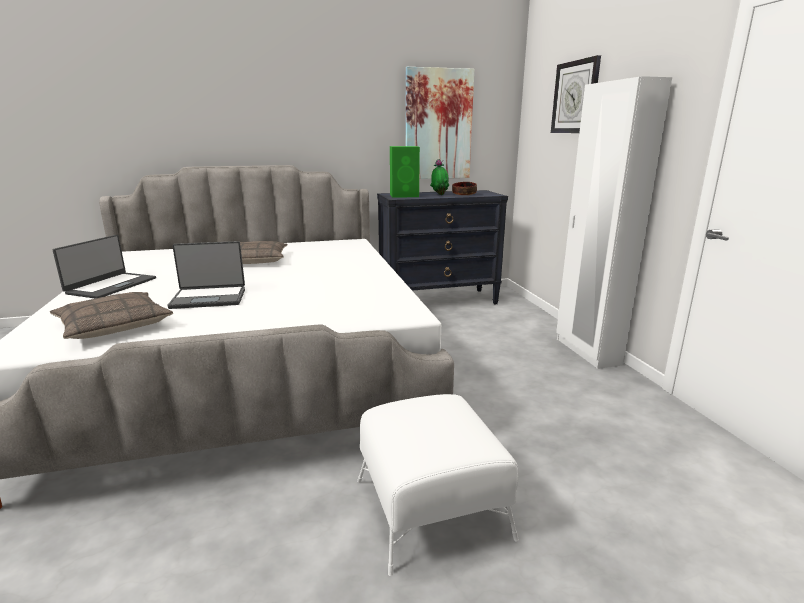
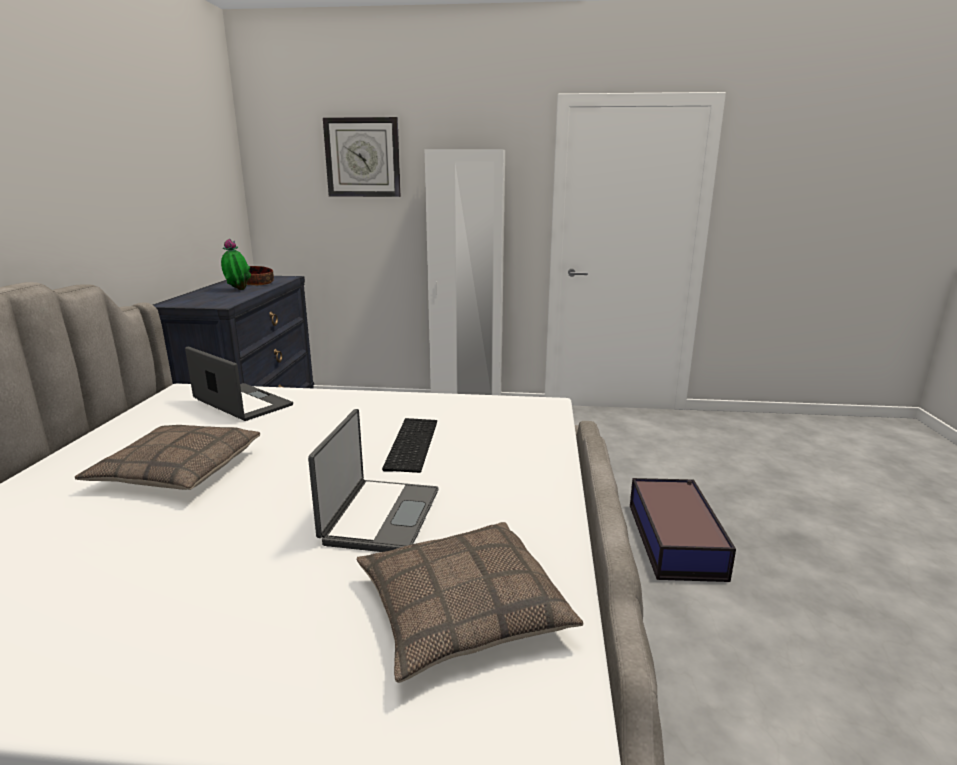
camera: 70 degrees left, 0 degrees up
laptop [53,235,156,299] -> laptop moved to [185,346,293,421]
white ottoman [357,394,519,576] -> storage box [630,478,736,582]
green speaker [390,146,420,198] -> none
picture [406,67,474,179] -> none
none -> keyboard [382,418,437,473]

